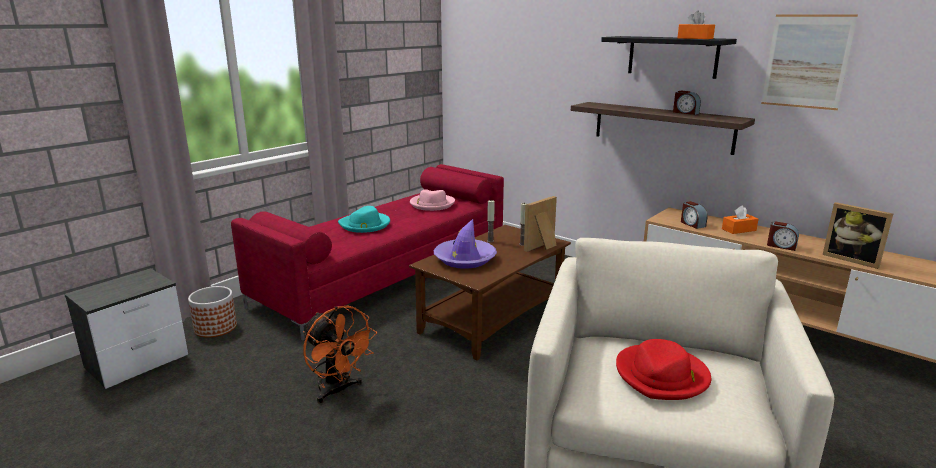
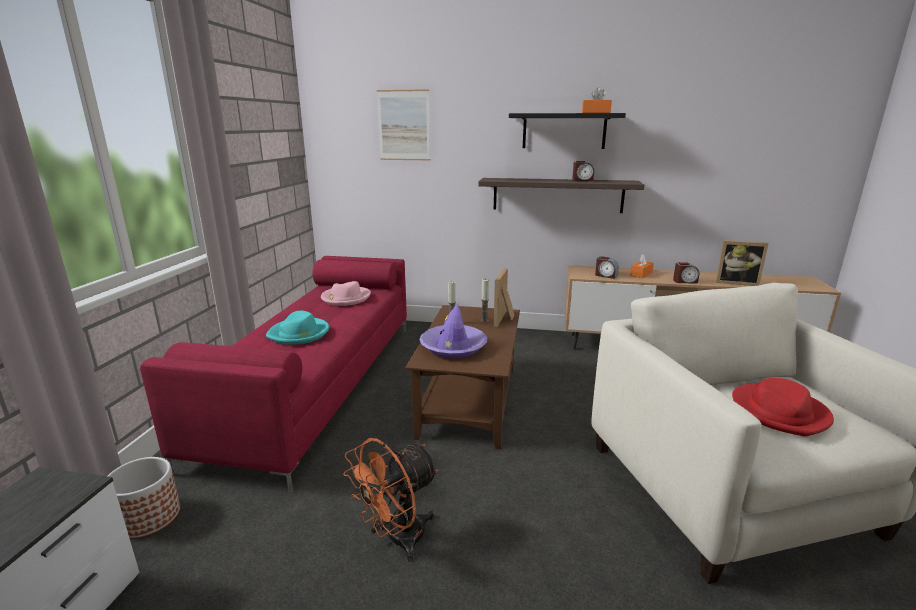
camera: 30 degrees left, 0 degrees up
orange fan [303,306,377,404] -> orange fan turned 120 degrees clockwise [343,438,438,562]
picture [761,14,858,110] -> picture moved to [377,89,430,160]

